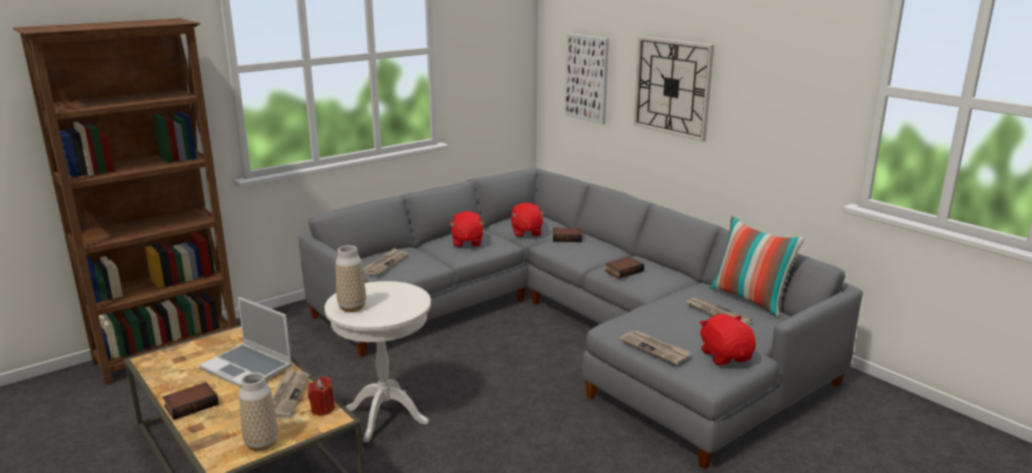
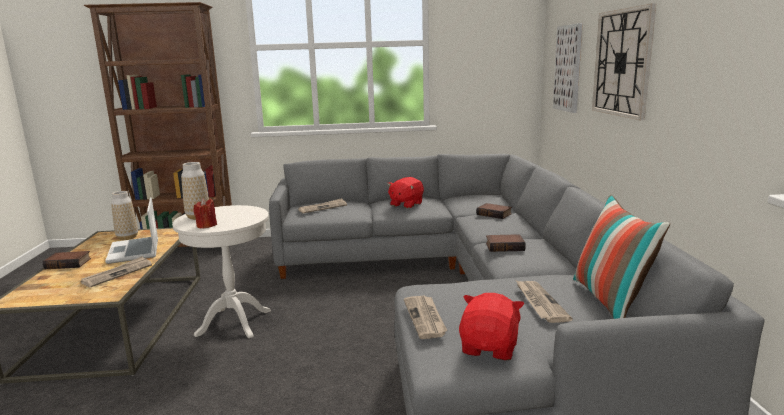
camera: 35 degrees right, 5 degrees down
vase [239,373,278,451] -> vase moved to [111,191,138,240]
red candle [308,376,335,416] -> red candle moved to [193,198,217,229]
red plush toy [511,202,545,237] -> none

